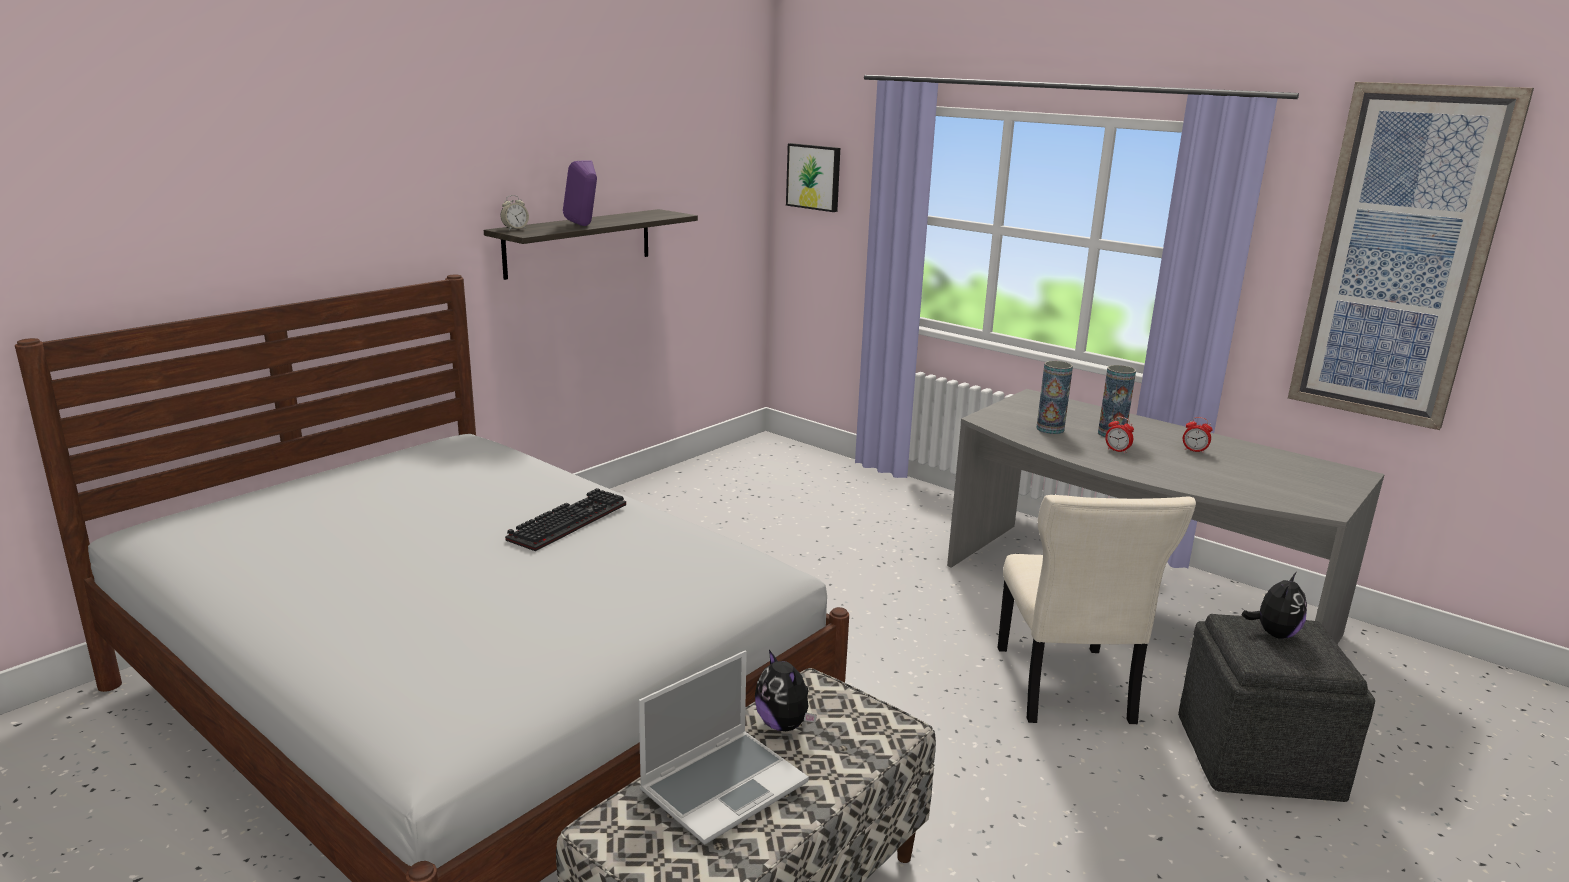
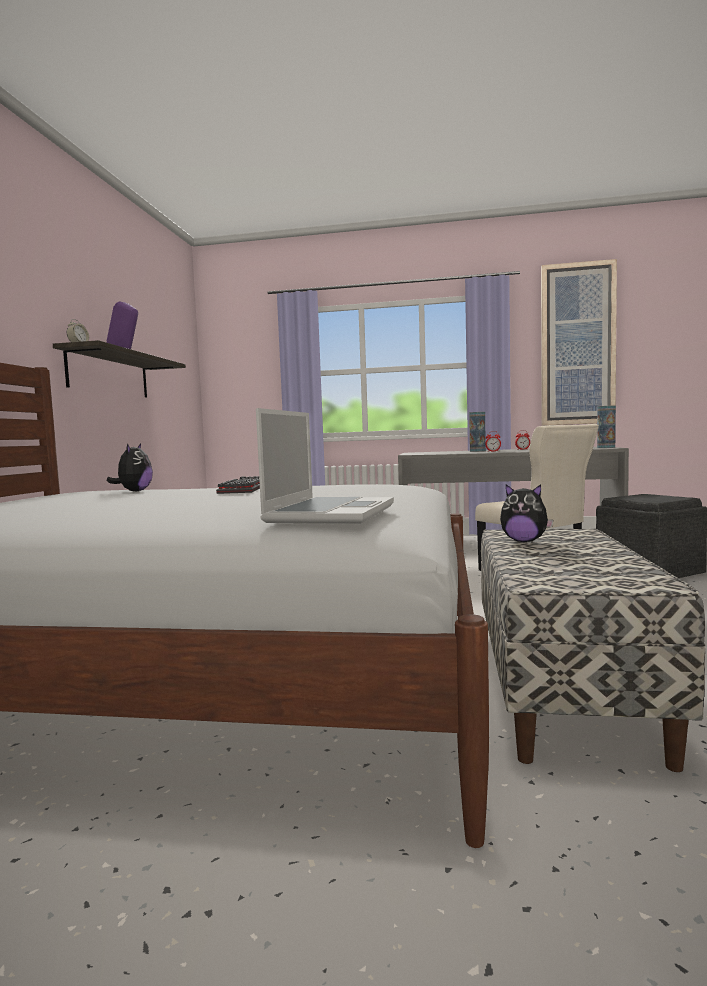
camera: 30 degrees left, 15 degrees down
laptop [639,651,809,845] -> laptop moved to [256,408,394,524]
picture [786,143,840,212] -> none
vase [1036,361,1073,434] -> vase moved to [597,405,616,448]
plush toy [1242,573,1307,639] -> plush toy moved to [107,444,153,492]

